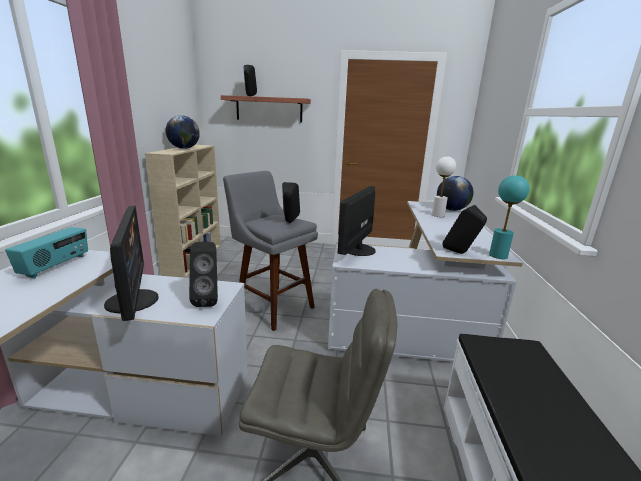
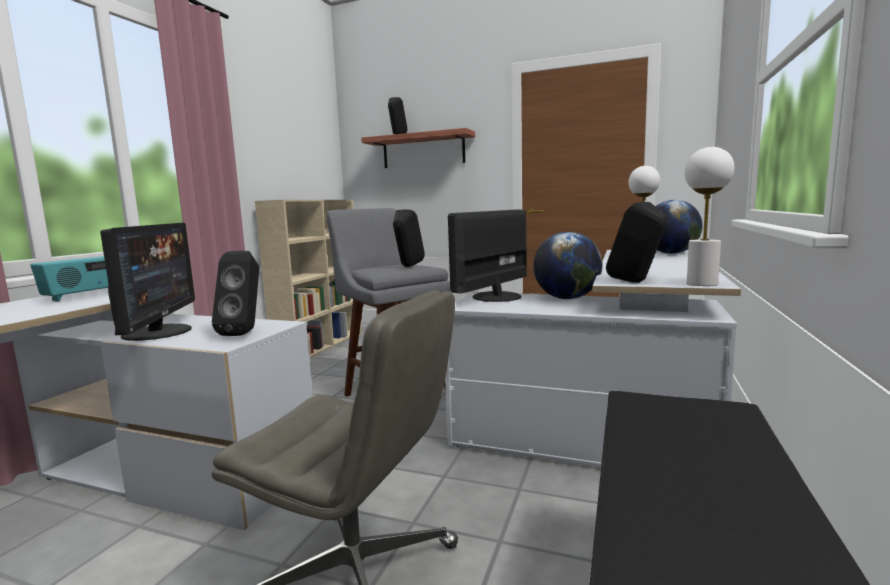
camera: 15 degrees right, 10 degrees down
globe [166,115,200,149] -> globe moved to [533,232,603,299]
turquoise table lamp [489,175,530,259] -> white table lamp [684,147,734,286]

